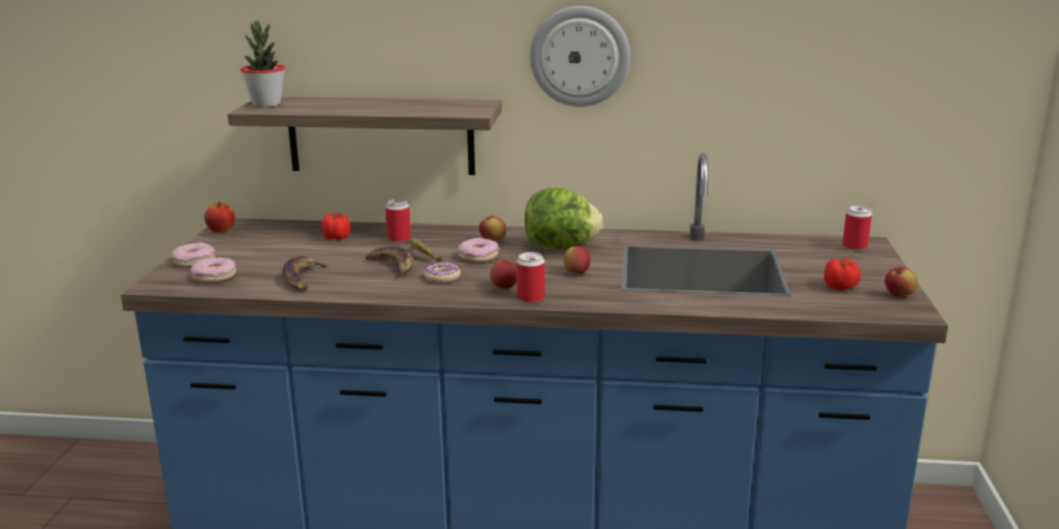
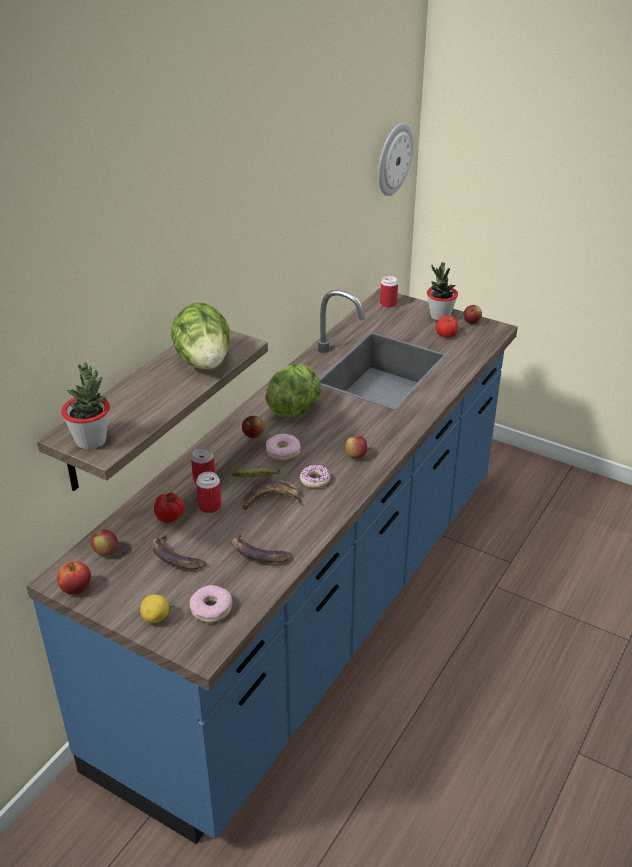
camera: 65 degrees left, 15 degrees up
donut [171,242,215,268] -> lemon [140,595,169,623]
can [517,252,545,303] -> can moved to [196,472,222,514]
wall clock [530,6,630,107] -> wall clock moved to [378,123,413,196]
apple [564,246,591,274] -> apple moved to [91,529,118,556]
none -> banana [151,533,206,570]
none -> lettuce [171,303,230,370]
none -> potted plant [427,262,458,321]

